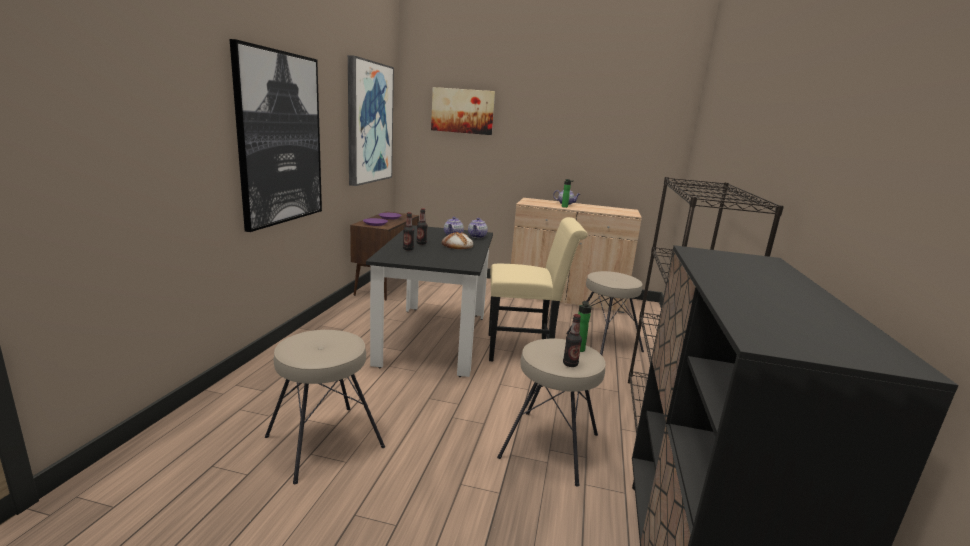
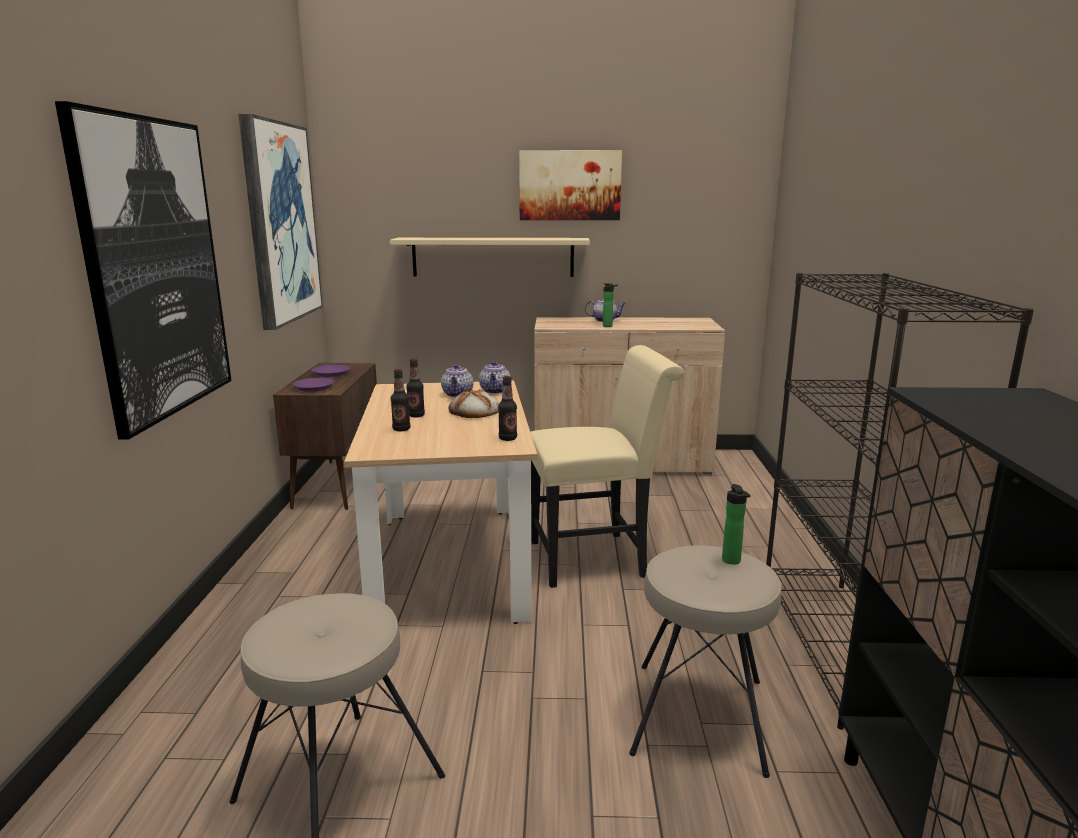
camera: 10 degrees left, 0 degrees up
black dining table [366,225,493,377] -> beige dining table [344,380,537,624]
picture [431,87,495,135] -> picture moved to [519,150,622,220]
bottle [563,314,582,367] -> bottle moved to [498,376,517,441]
beige stool [566,271,644,355] -> none
none -> beige shelf [390,238,590,277]

